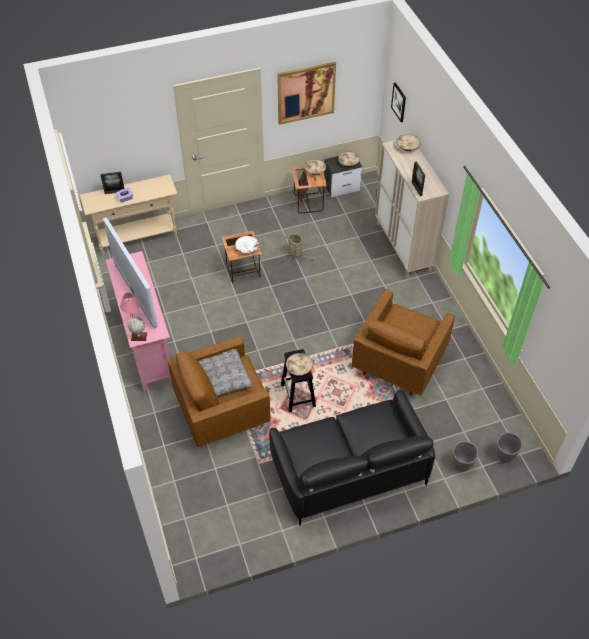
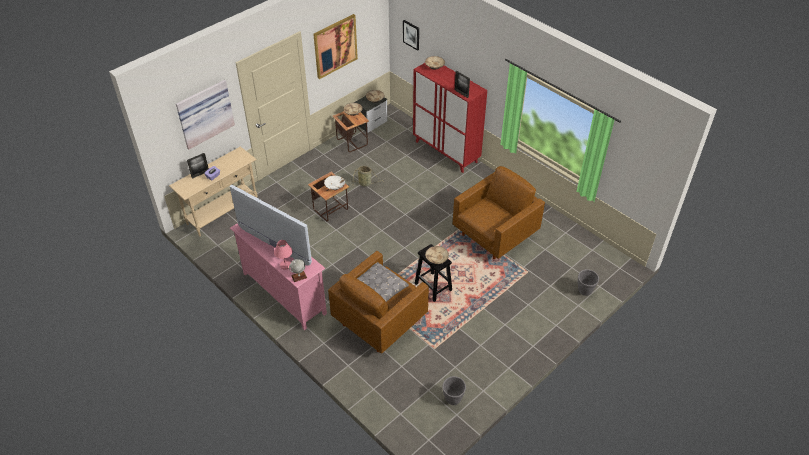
camera: 25 degrees left, 5 degrees down
black sofa [269,390,435,525] -> none
brown armchair [352,289,455,396] -> brown armchair turned 135 degrees counterclockwise [453,166,545,259]
beige cabinet [375,140,449,277] -> red cabinet [413,63,487,173]
grey planter [496,432,523,463] -> grey planter moved to [442,376,466,405]
none -> picture [176,80,235,149]

